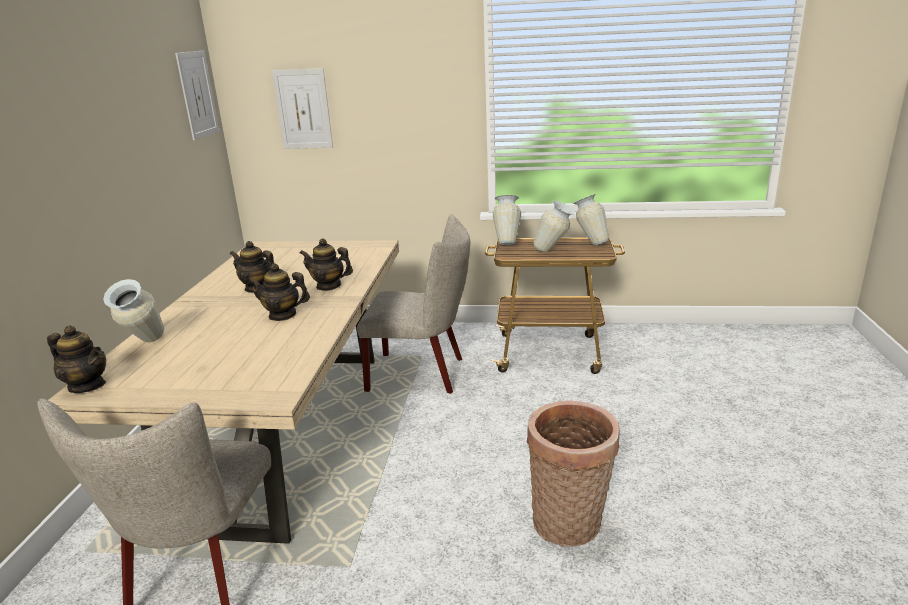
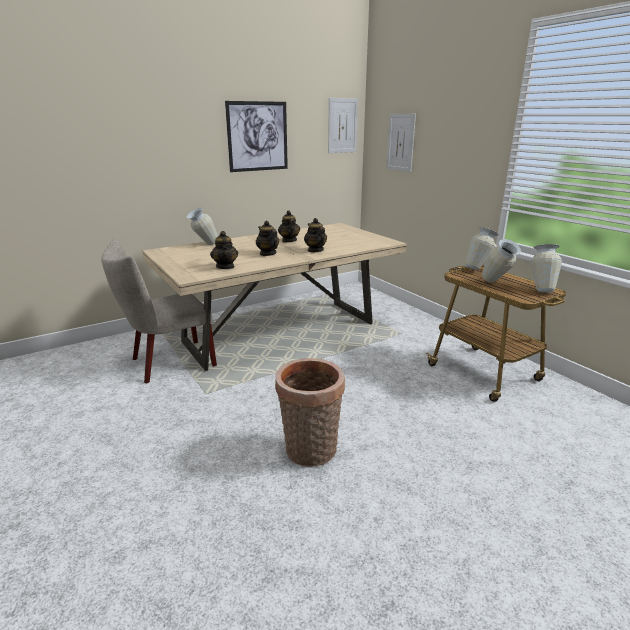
camera: 50 degrees right, 0 degrees up
teapot [47,326,106,393] -> teapot moved to [210,231,238,269]
beige chair [357,215,470,394] -> none
none -> picture [225,101,288,172]

